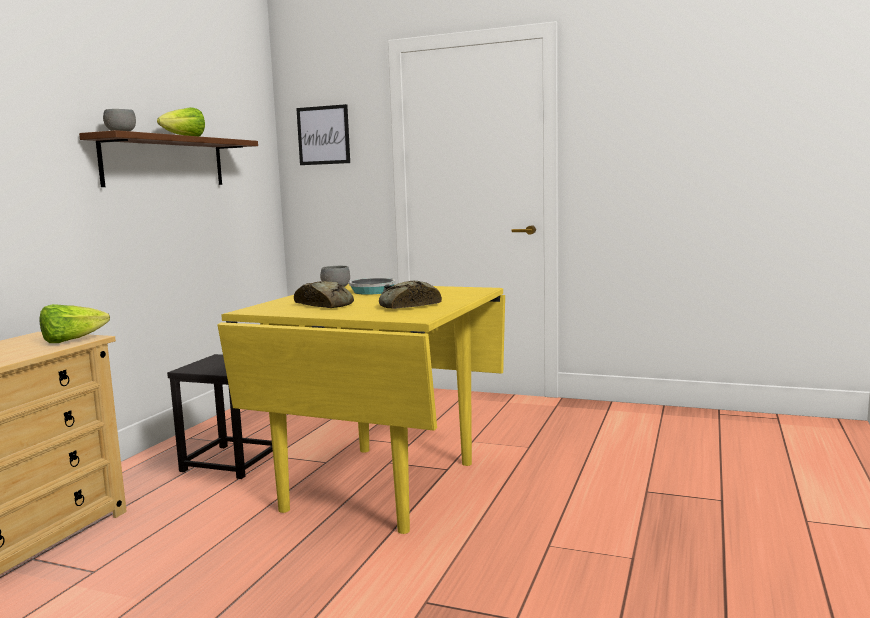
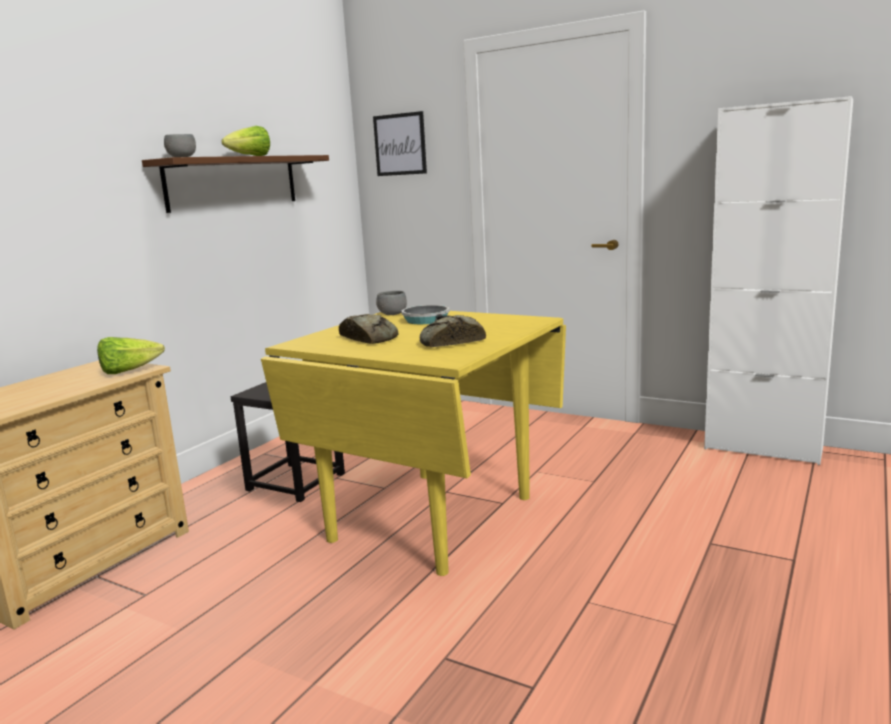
camera: 10 degrees right, 5 degrees up
none -> white cabinet [704,96,853,465]

